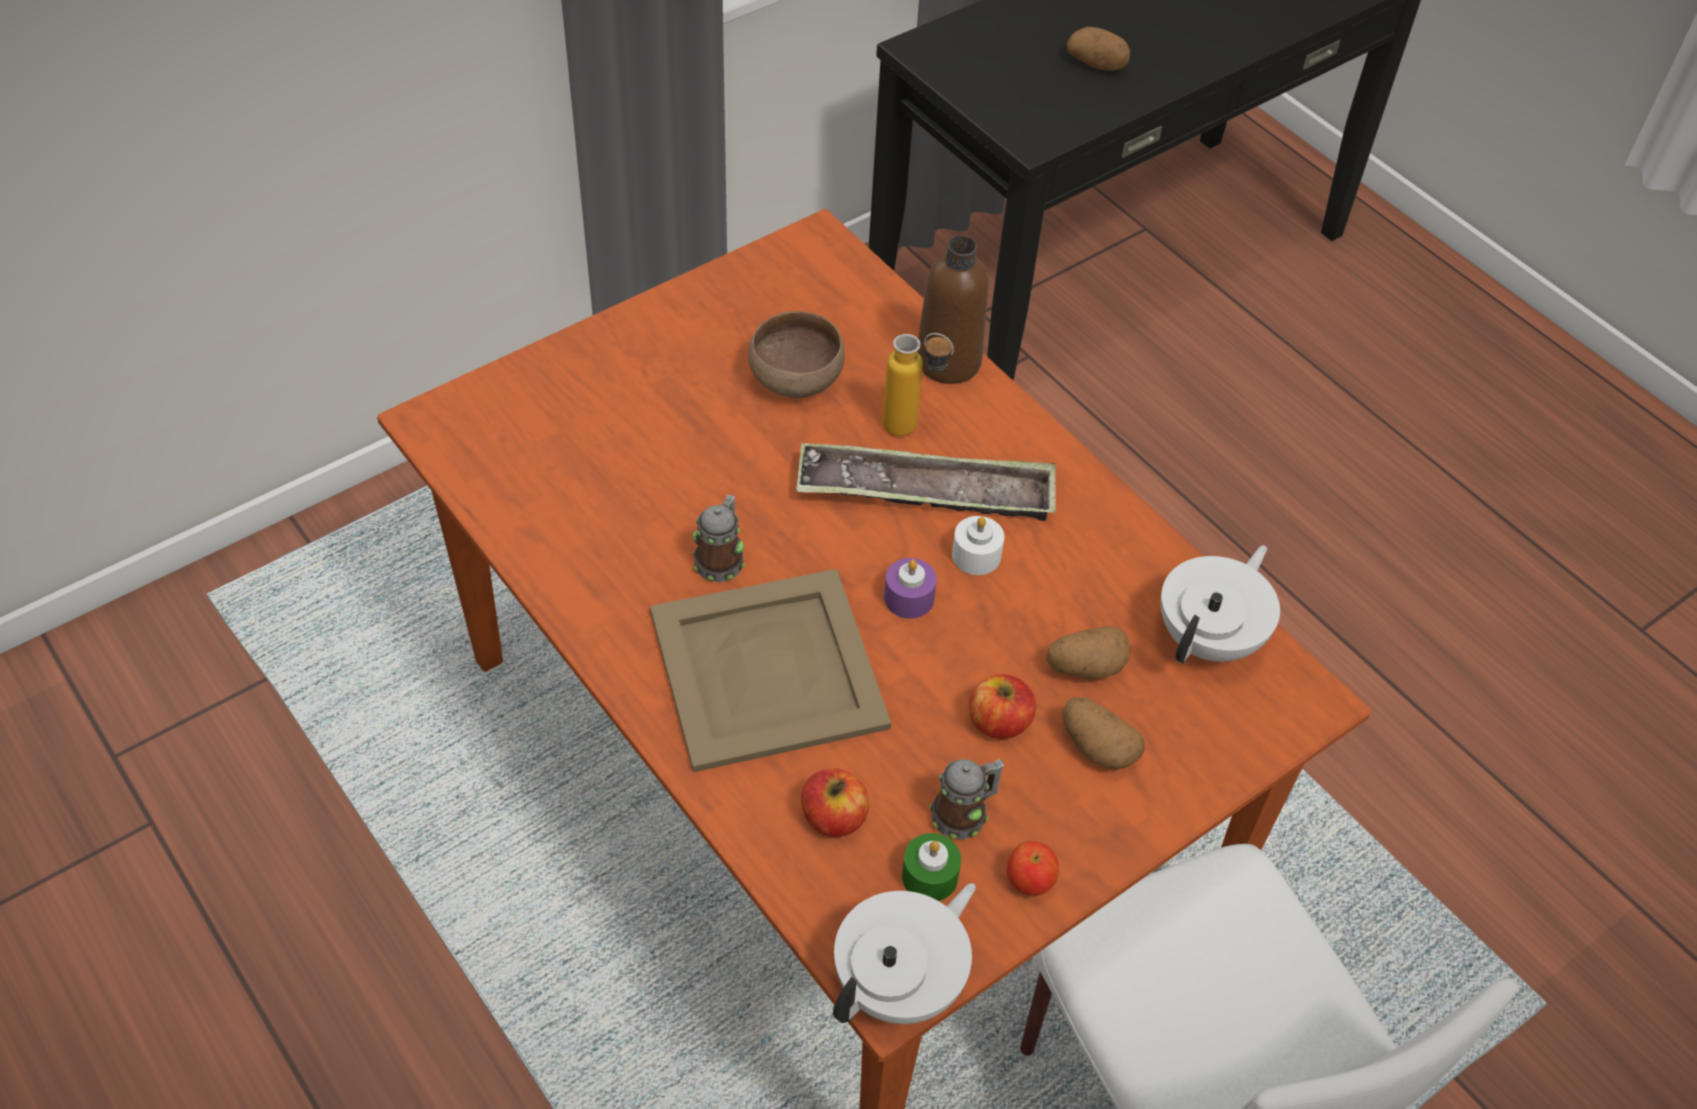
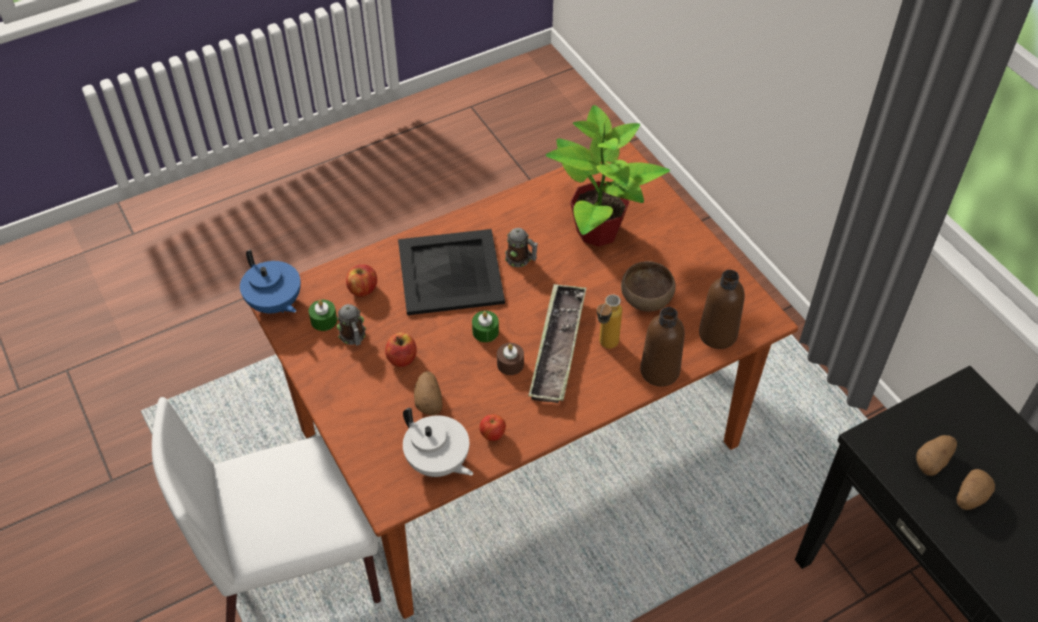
camera: 100 degrees right, 0 degrees up
beige tray [650,569,891,772] -> black tray [398,229,505,315]
white teapot [833,883,976,1024] -> blue teapot [240,250,301,314]
purple candle [884,558,937,619] -> green candle [472,311,499,342]
white candle [952,516,1004,575] -> brown candle [497,343,524,375]
apple [1007,841,1059,896] -> apple moved to [480,414,506,441]
potato [1062,697,1145,769] -> potato moved to [916,435,957,476]
none -> potted plant [545,105,670,247]
none -> brown bottle [699,270,745,349]

